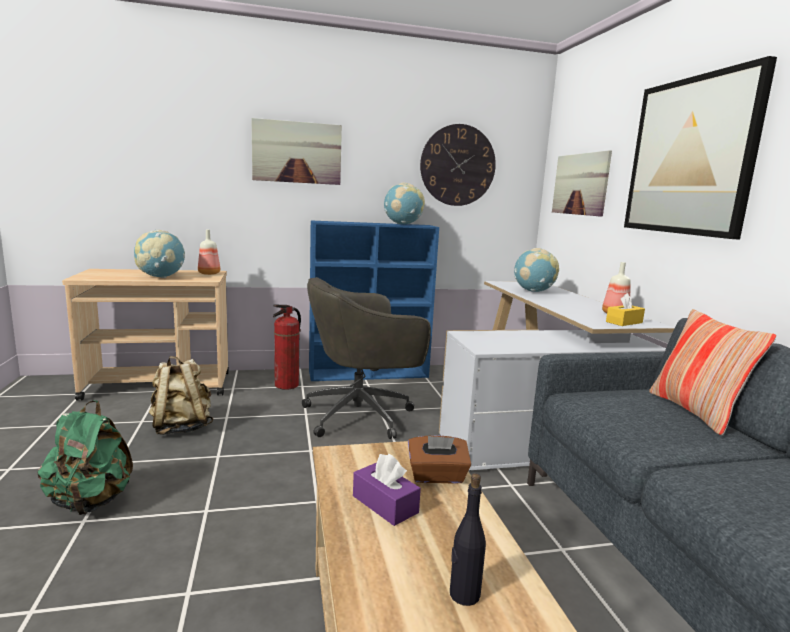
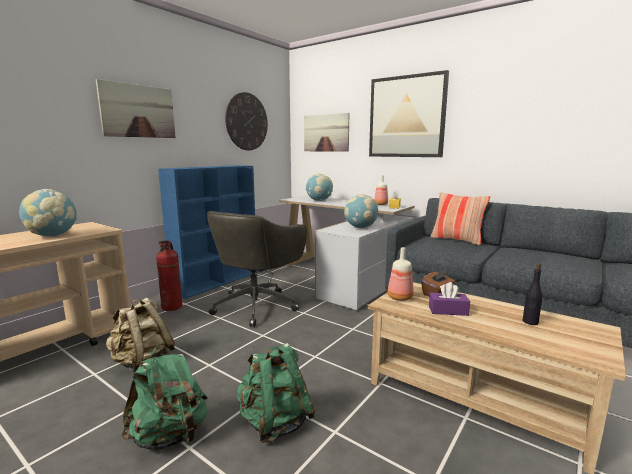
camera: 40 degrees left, 0 degrees up
bottle [198,230,220,275] -> bottle moved to [388,247,414,301]
globe [384,183,425,224] -> globe moved to [344,194,378,228]
none -> green backpack [237,343,315,443]

